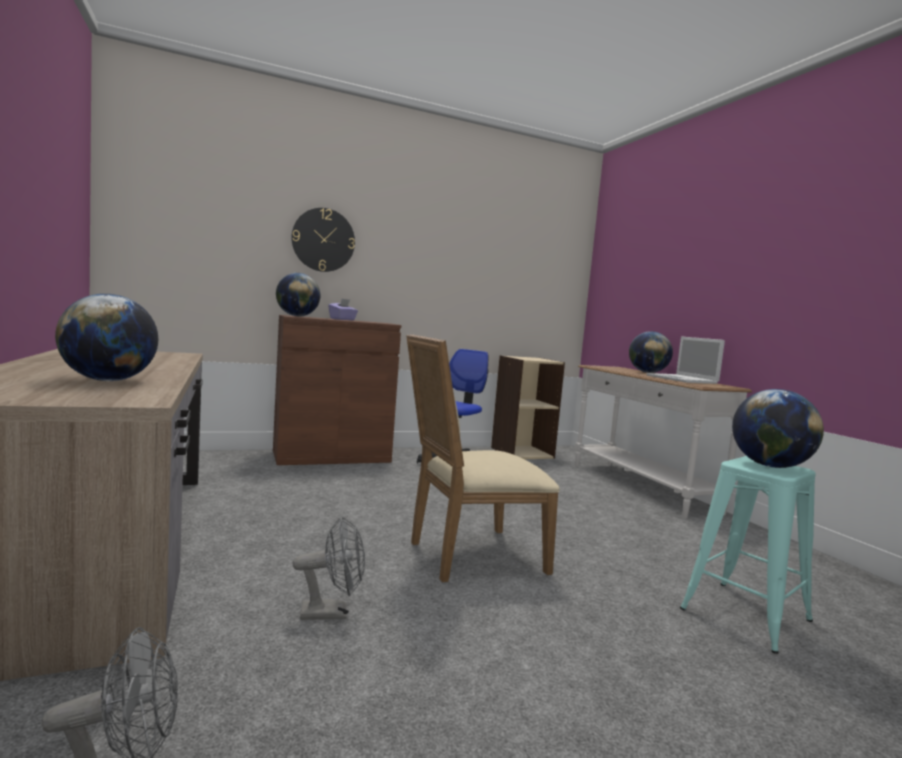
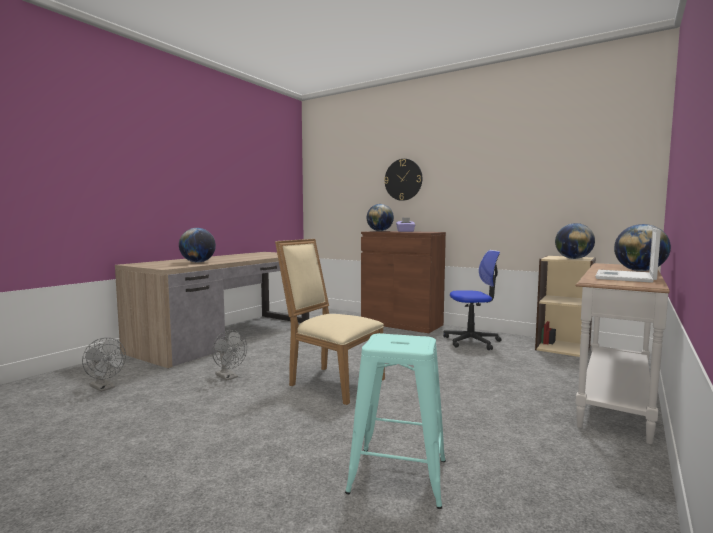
camera: 55 degrees right, 0 degrees up
globe [732,389,824,468] -> globe moved to [555,223,595,259]

